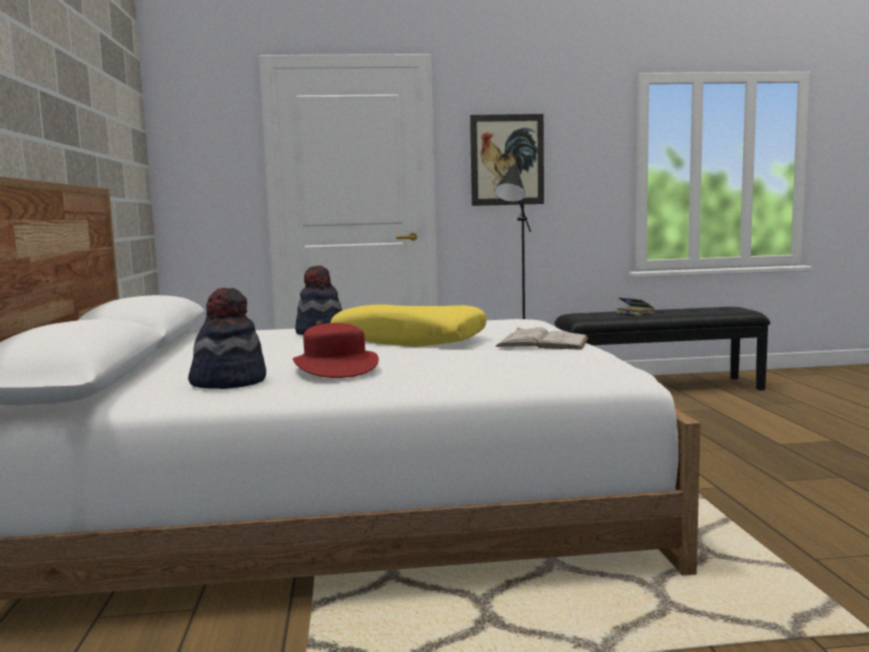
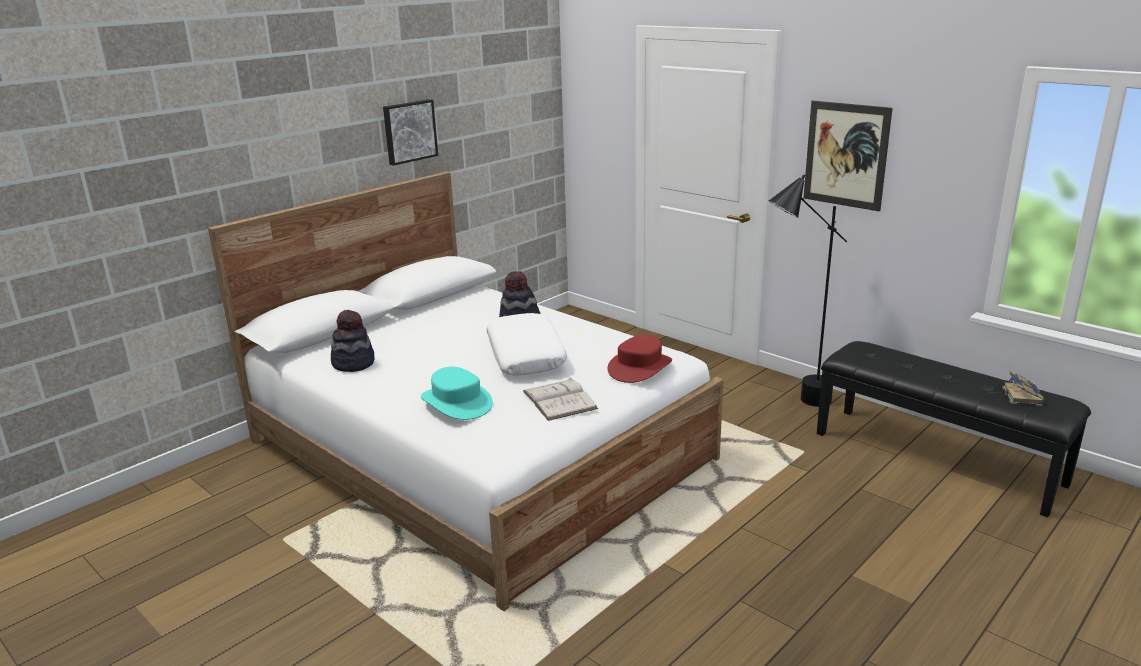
camera: 50 degrees right, 15 degrees up
red hat [293,323,379,378] -> red hat moved to [607,335,672,383]
yellow pillow [331,304,487,347] -> white pillow [487,313,567,376]
book [616,297,654,316] -> book moved to [1002,370,1045,406]
none -> picture [383,99,438,166]
none -> turquoise hat [421,367,493,420]

